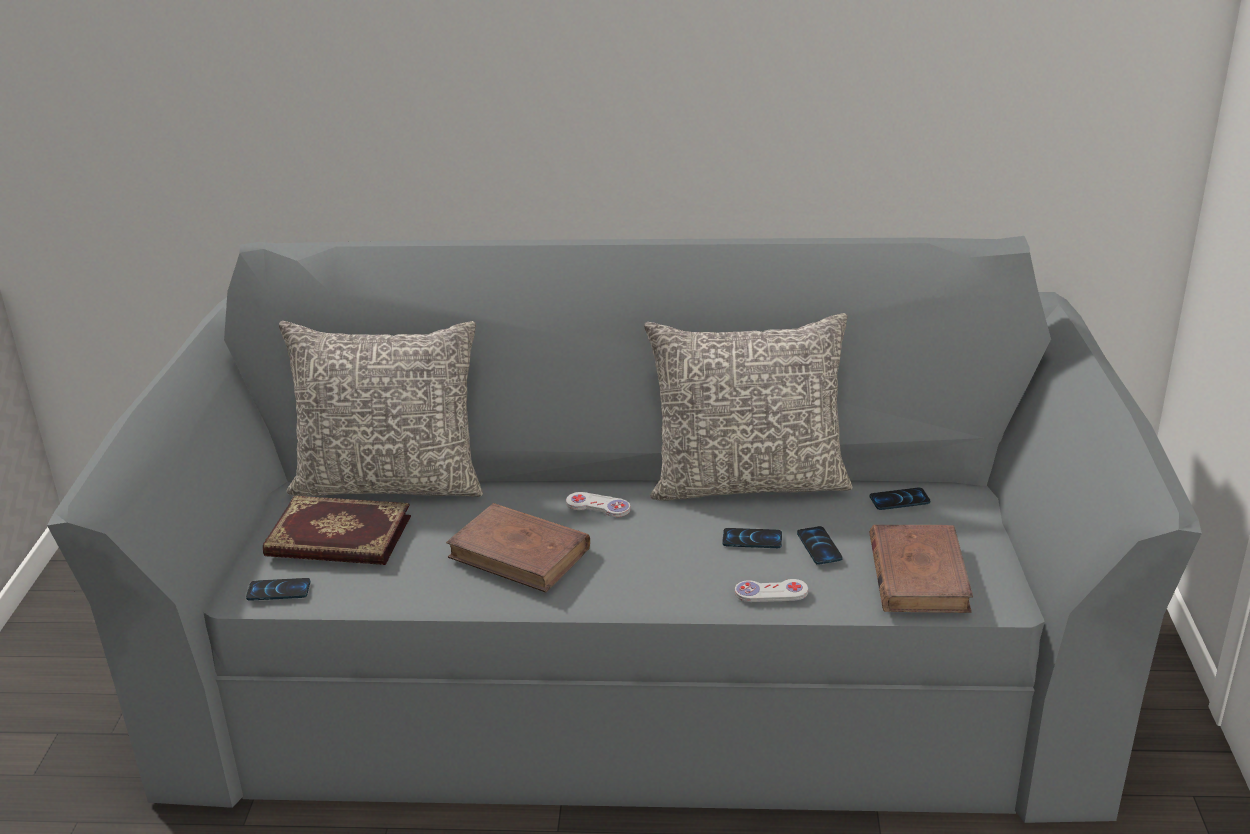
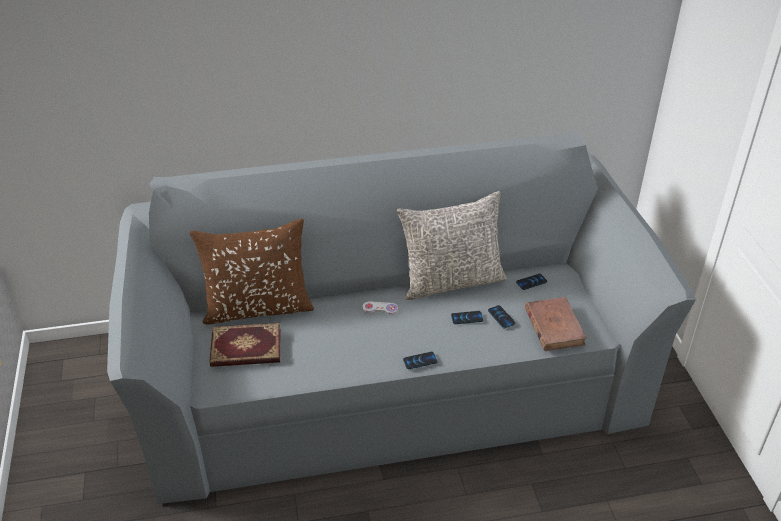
camera: 15 degrees left, 10 degrees up
phone [246,578,310,601] -> phone moved to [403,352,437,369]
grey pillow [279,321,483,497] -> brown pillow [190,219,314,324]
brown book [446,503,590,593] -> none
white game controller [735,579,808,602] -> none

